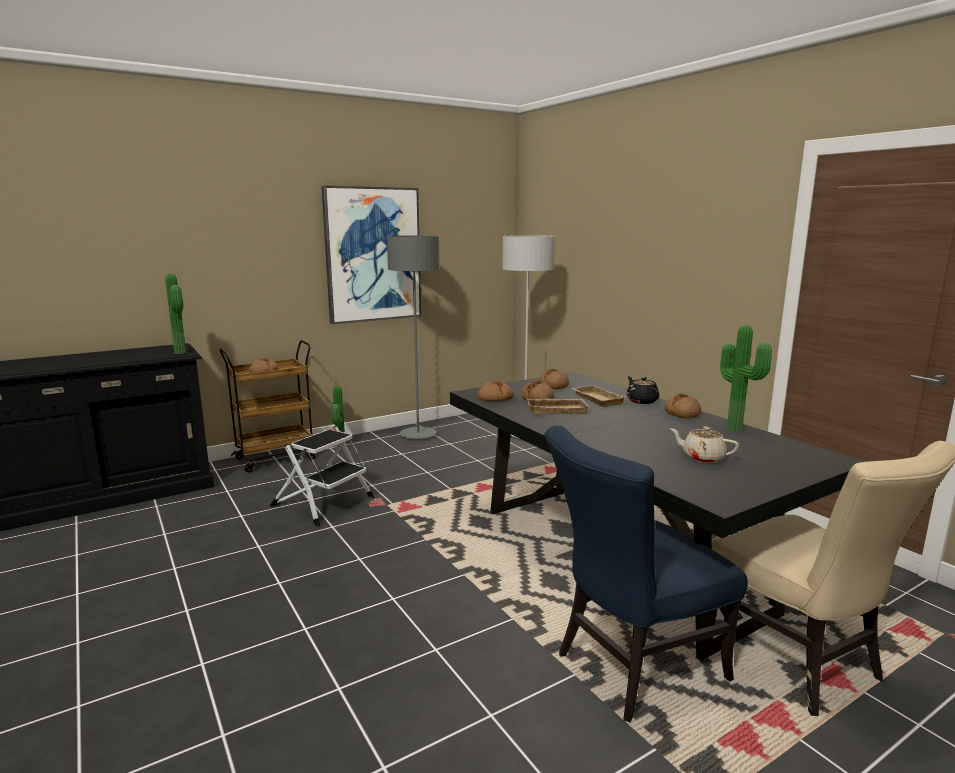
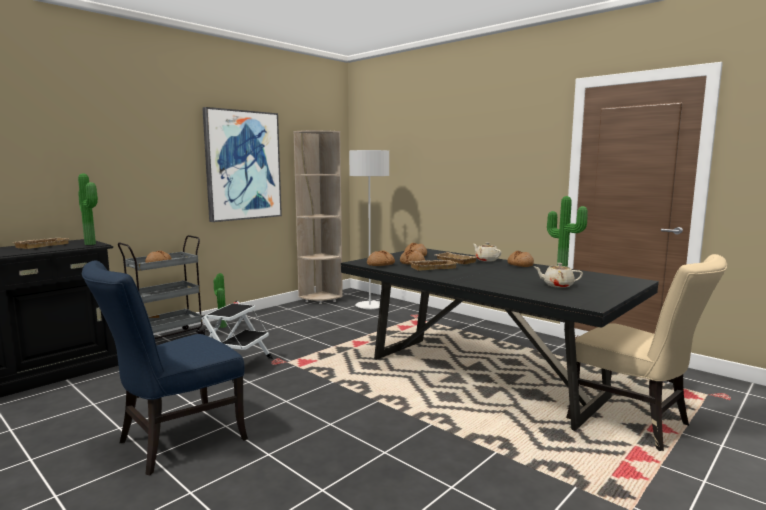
camera: 15 degrees left, 5 degrees down
brown cart [219,340,316,473] -> grey cart [118,235,208,339]
grey floor lamp [387,235,440,439] -> none
blue chair [544,426,748,723] -> blue chair moved to [82,261,248,475]
black teapot [627,376,659,404] -> beige teapot [473,242,501,262]
none -> beige tray [14,238,69,249]
none -> beige bookcase [294,130,343,304]

